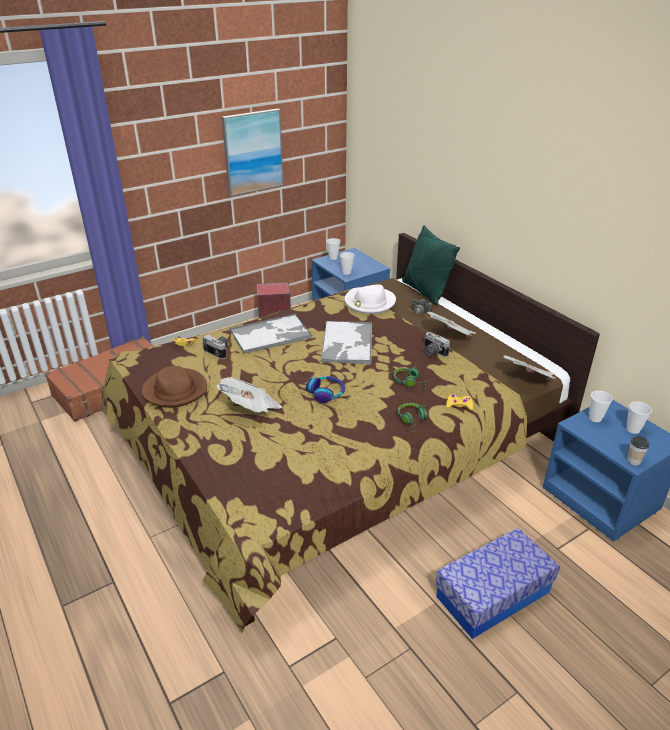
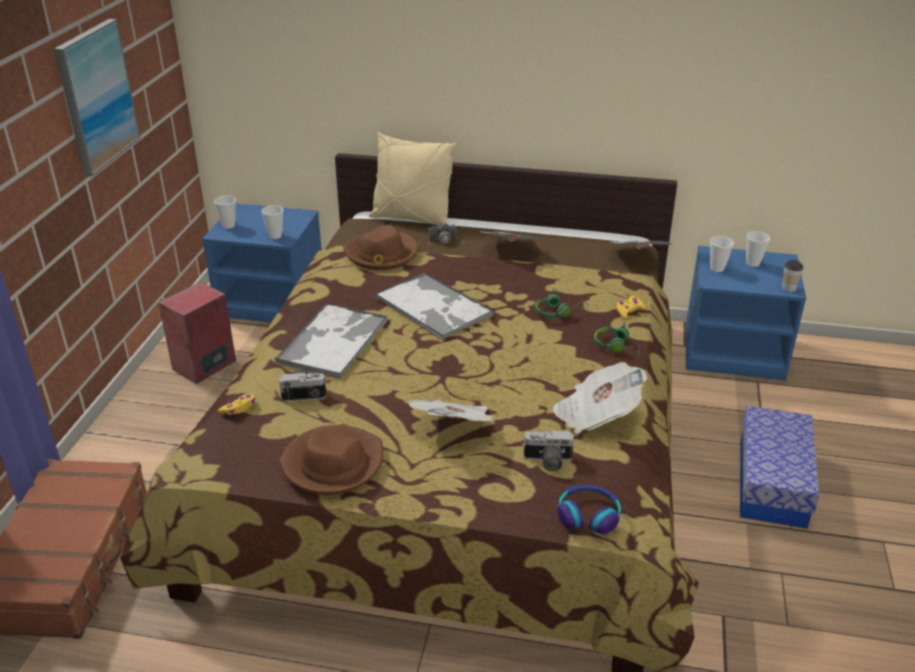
camera: 45 degrees left, 0 degrees up
headphones [306,376,345,403] -> headphones moved to [557,484,621,534]
white hat [344,284,396,314] -> brown hat [343,225,418,270]
green pillow [402,225,460,306] -> beige pillow [369,132,457,225]
camera [424,332,450,357] -> camera moved to [523,430,574,471]
none -> newspaper [552,362,648,434]

